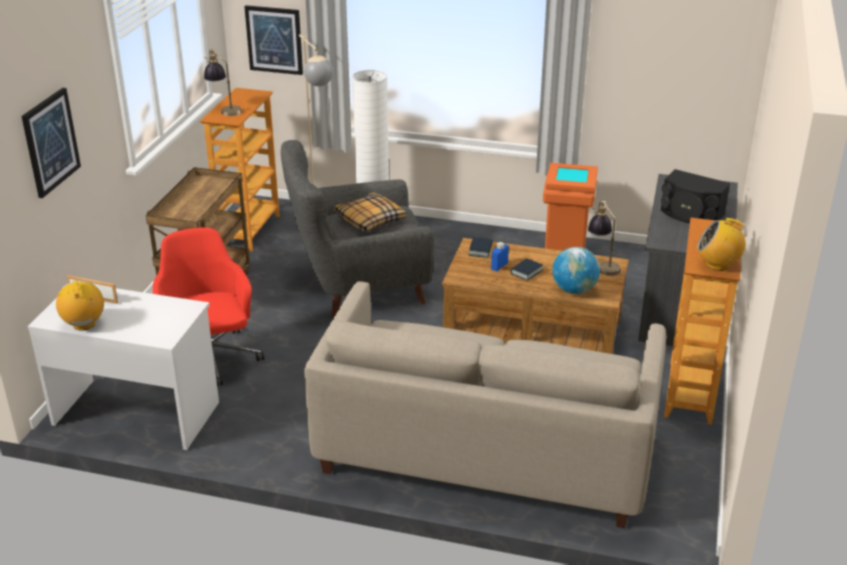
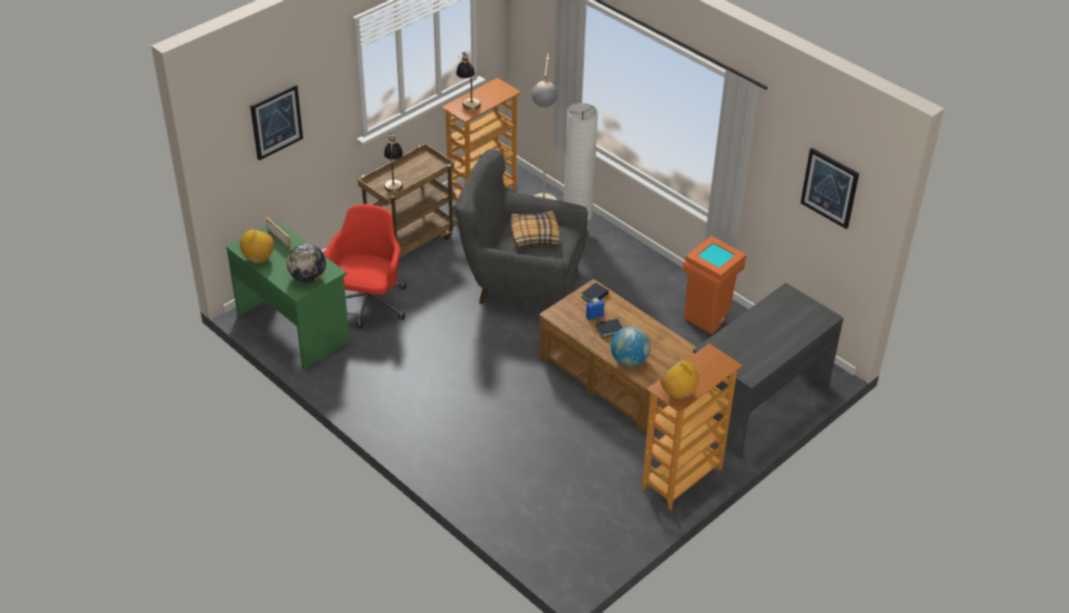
camera: 30 degrees right, 10 degrees up
white desk [28,288,219,450] -> green desk [226,220,350,369]
picture [244,5,303,75] -> picture moved to [801,148,859,229]
beige sofa [304,281,666,528] -> none
table lamp [588,200,621,276] -> table lamp moved to [384,132,403,192]
black speaker [661,169,730,224] -> none
none -> globe [287,244,326,283]

